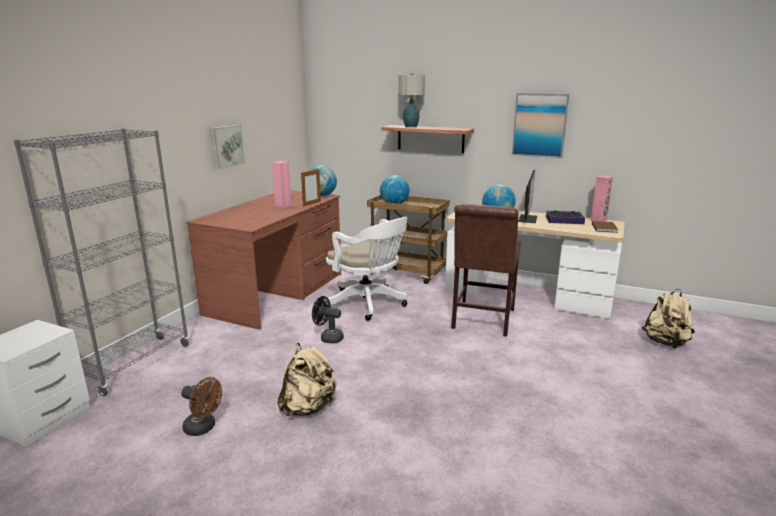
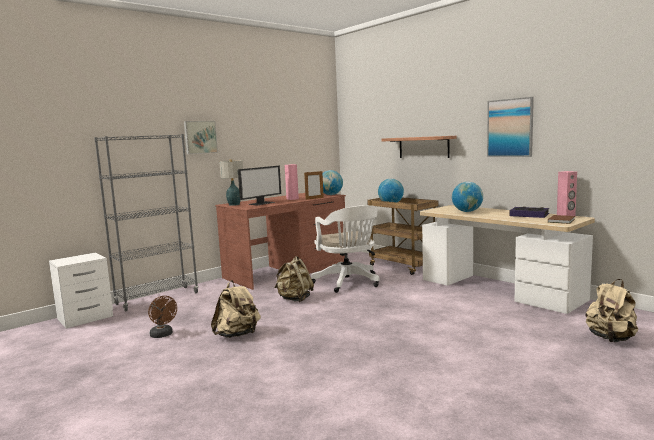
camera: 25 degrees right, 10 degrees down
picture [210,125,245,170] -> picture moved to [184,121,218,154]
black fan [312,296,344,344] -> beige backpack [274,256,314,302]
table lamp [399,73,425,128] -> table lamp moved to [219,159,243,206]
brown chair [451,204,521,337] -> none
monitor [518,170,537,223] -> monitor moved to [238,166,281,206]

